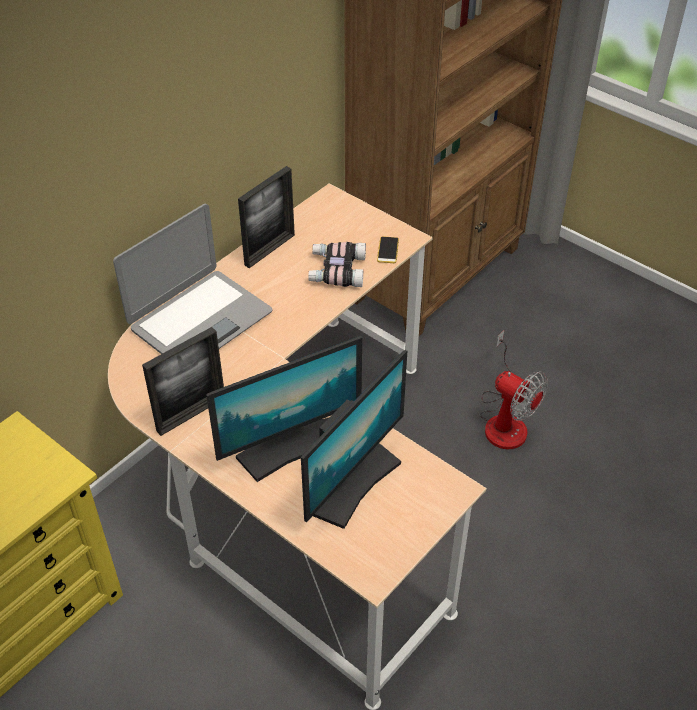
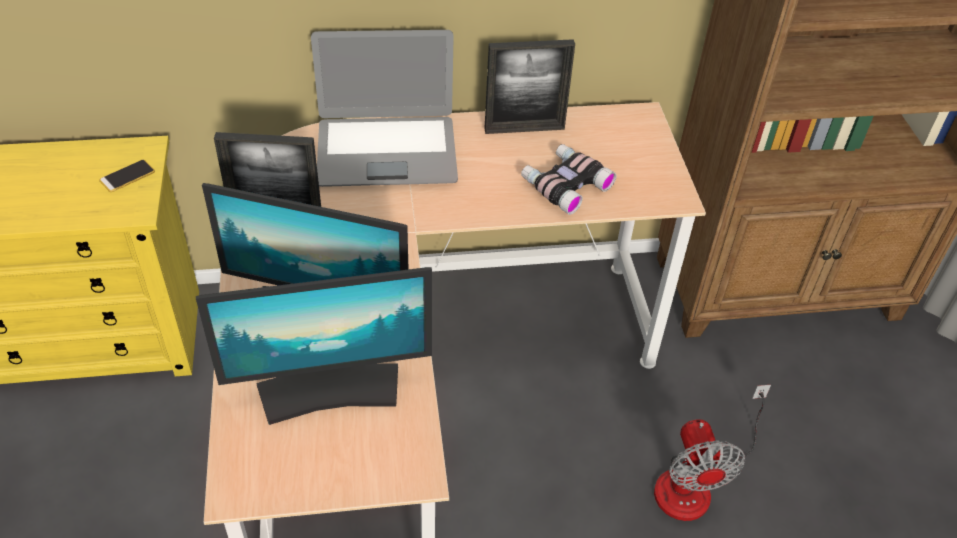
camera: 40 degrees right, 0 degrees up
phone [377,236,399,263] -> phone moved to [99,160,155,192]

